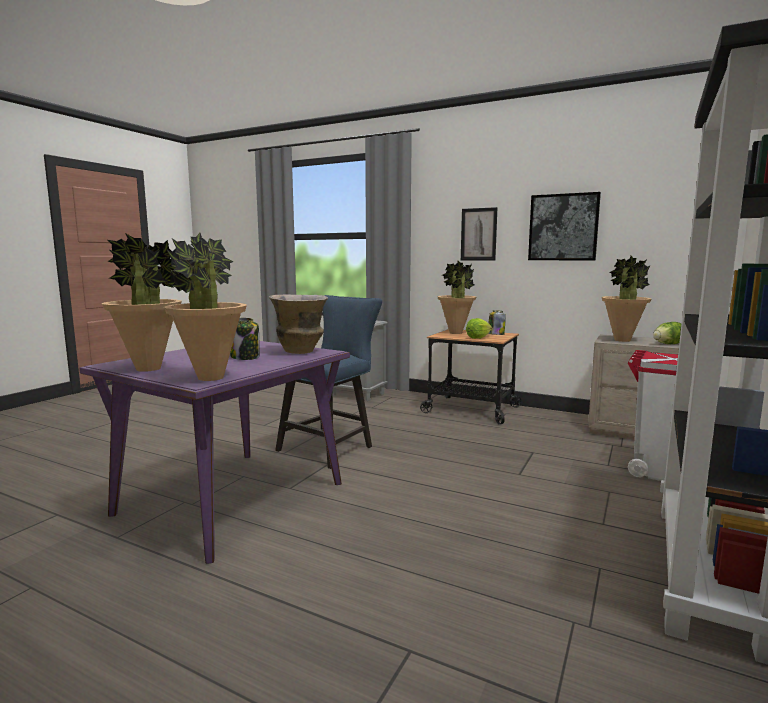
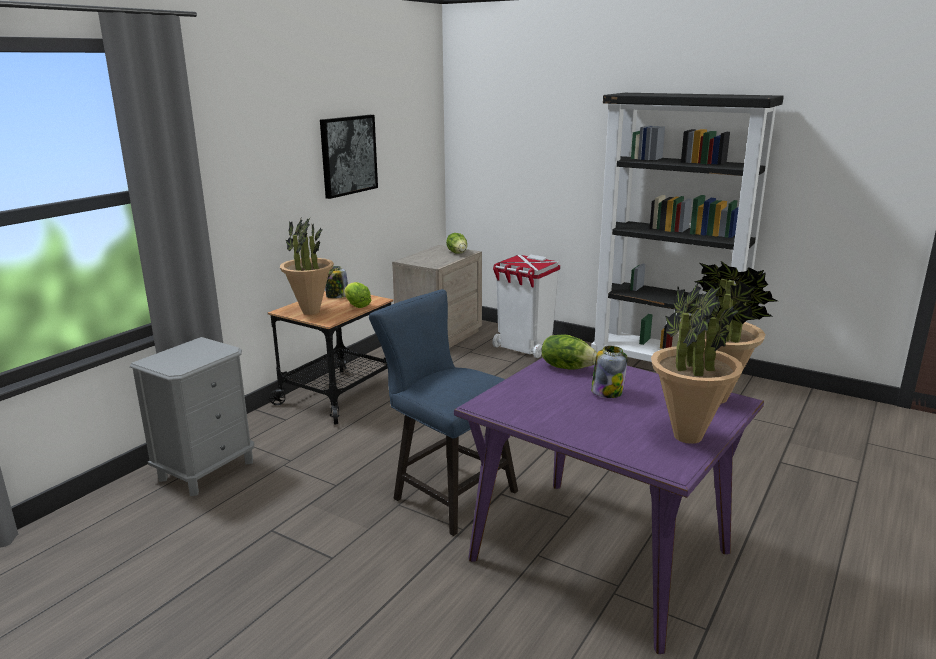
camera: 85 degrees left, 10 degrees up
vase [269,295,328,354] -> lettuce [542,334,597,370]
picture [461,207,498,261] -> none
potted plant [601,256,652,342] -> none

